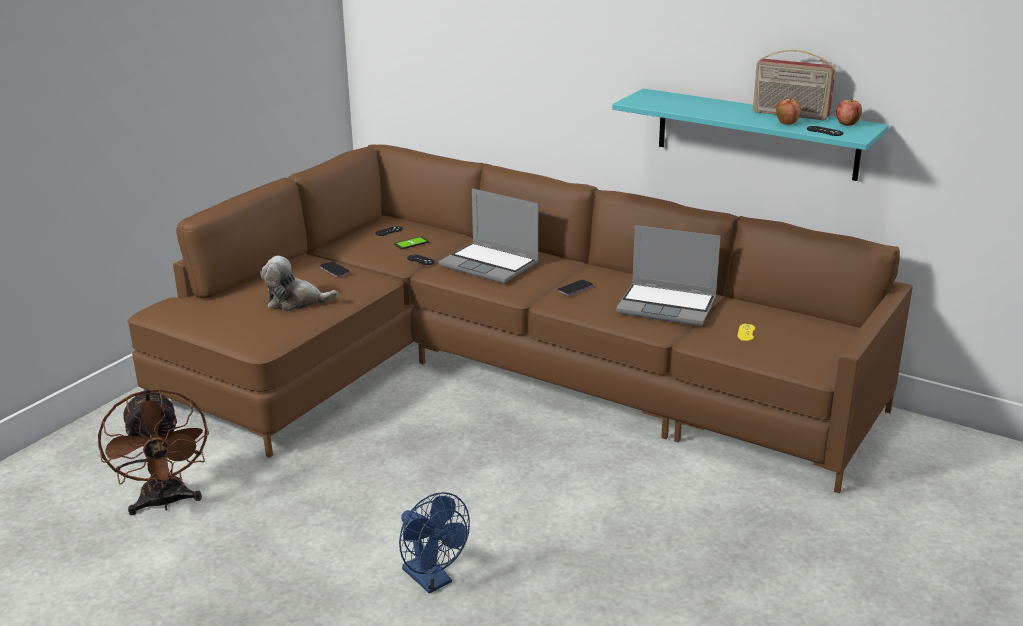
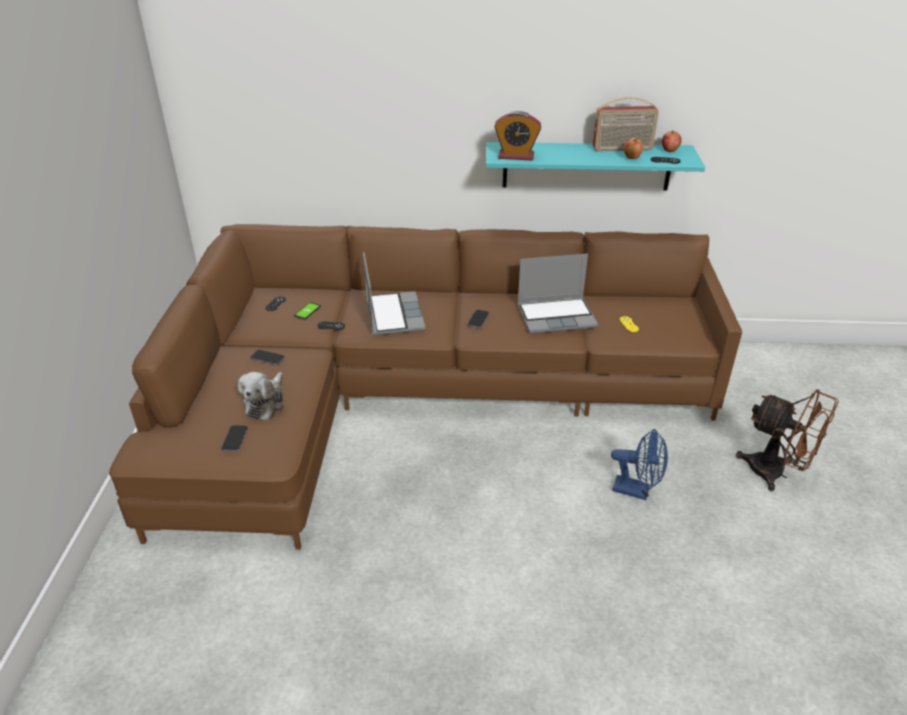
camera: 30 degrees left, 10 degrees up
brown fan [98,389,209,515] -> brown fan moved to [736,389,839,491]
plush toy [260,256,338,311] -> plush toy turned 45 degrees counterclockwise [238,372,284,420]
blue fan [399,492,470,594] -> blue fan moved to [611,429,668,500]
laptop [439,188,539,284] -> laptop turned 105 degrees counterclockwise [363,252,426,335]
none -> phone [221,425,248,452]
none -> alarm clock [494,111,541,160]

